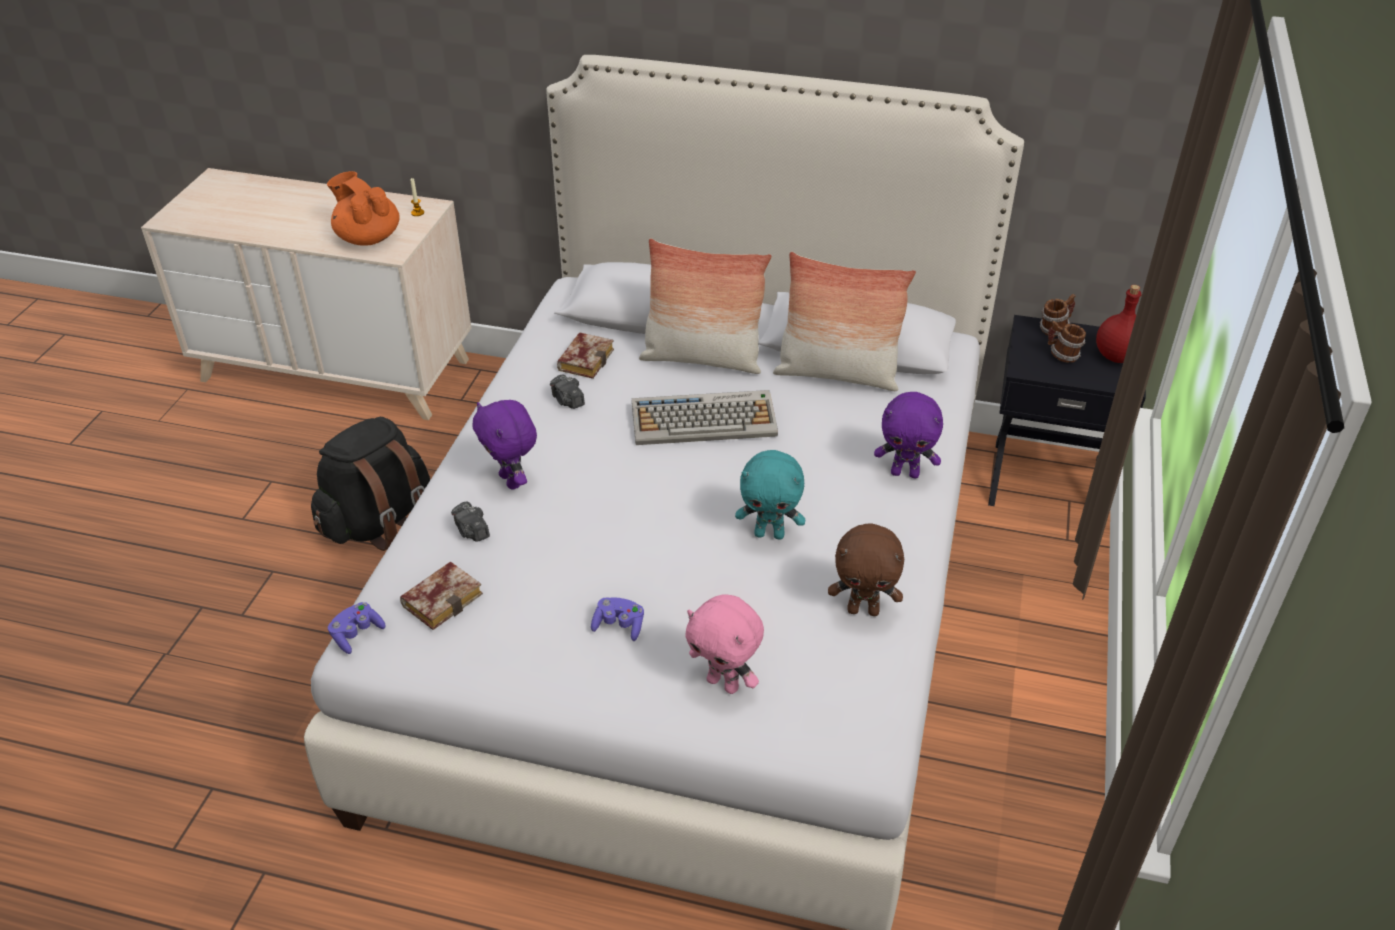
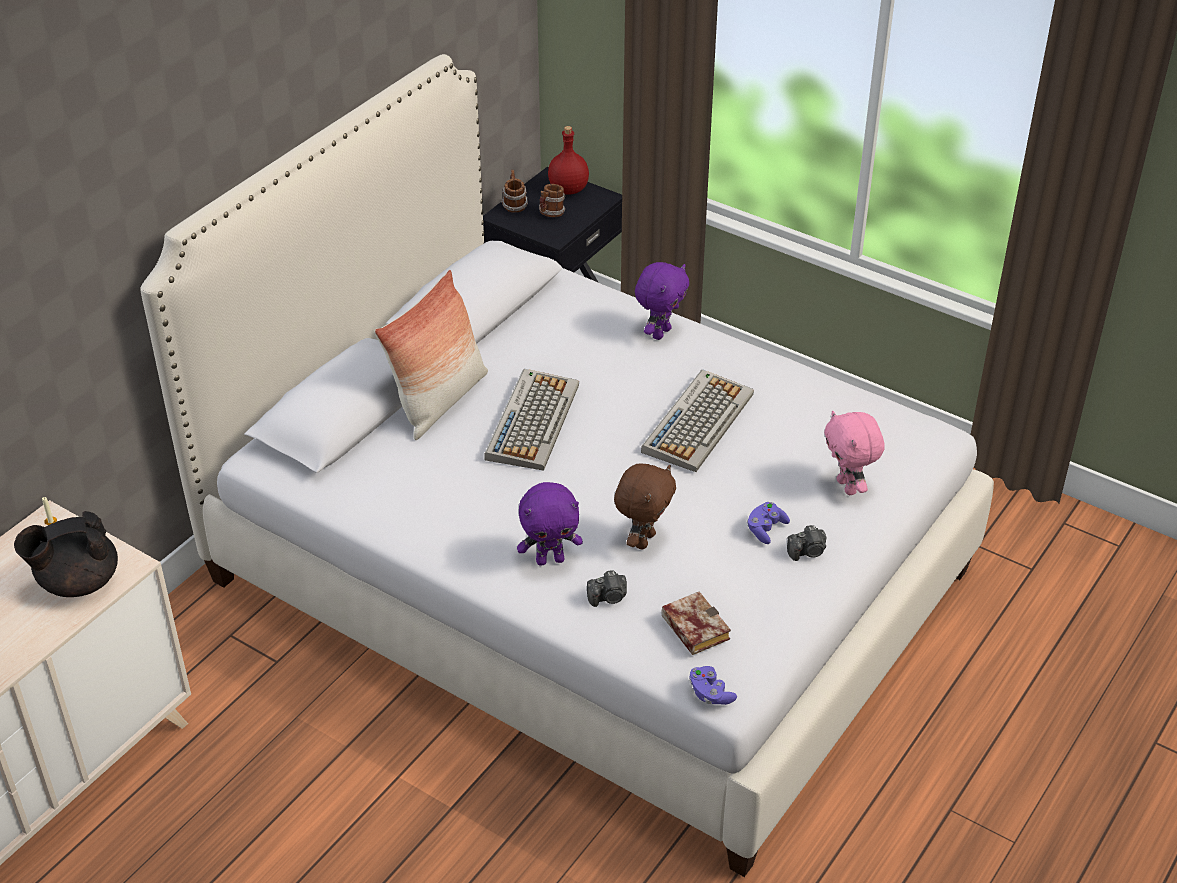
camera: 70 degrees left, 0 degrees up
black backpack [311,417,430,551] -> none
orange teapot [327,171,400,246] -> black teapot [14,511,118,597]
camera [550,374,585,409] -> camera moved to [787,525,826,561]
book [557,332,614,379] -> none
pink plush toy [685,594,764,694] -> pink plush toy turned 105 degrees clockwise [824,411,885,495]
turquoise plush toy [735,450,805,540] -> keyboard [641,370,754,472]
pillow [773,252,916,391] -> none
brown plush toy [828,523,904,616] -> brown plush toy moved to [614,463,676,550]

